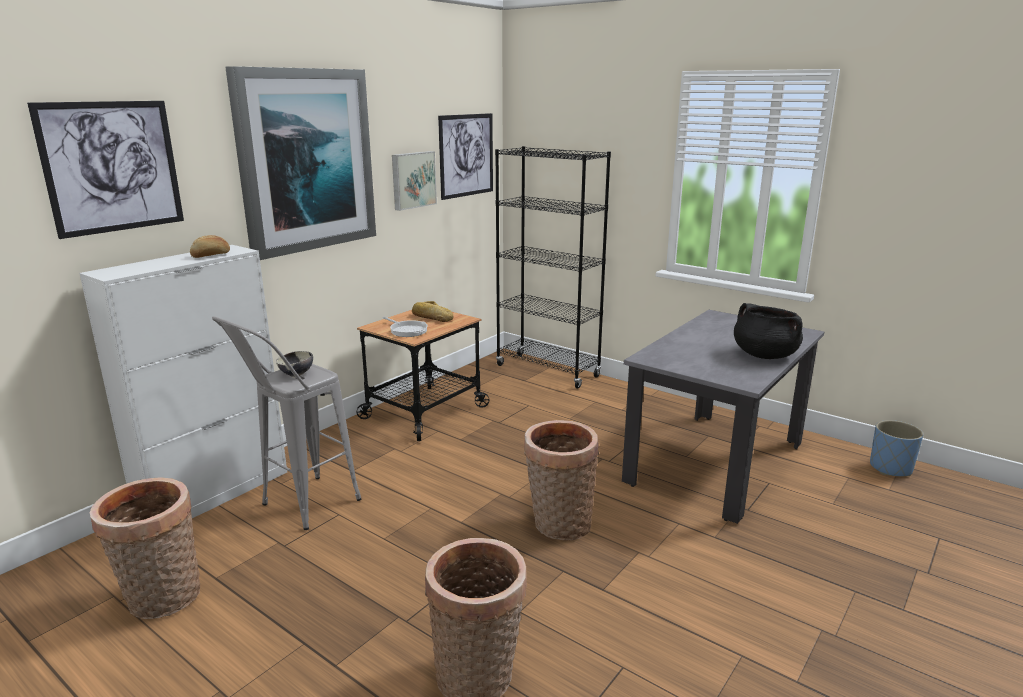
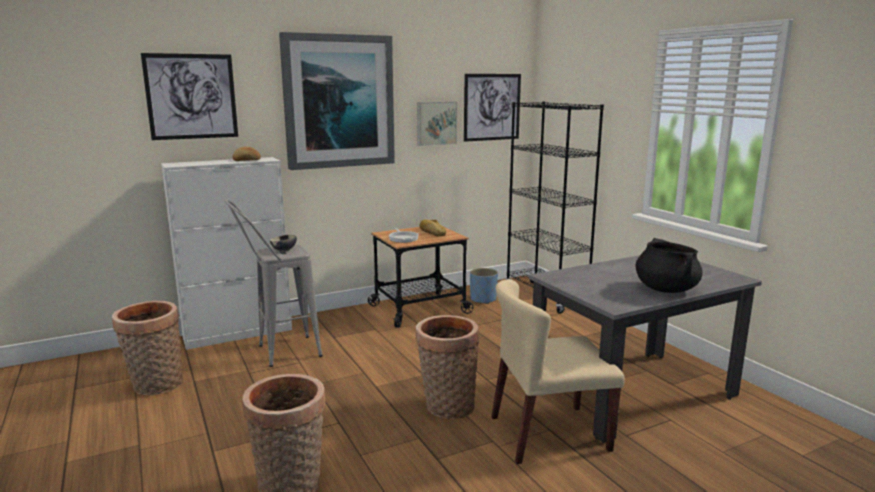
camera: 25 degrees right, 5 degrees down
blue planter [870,420,923,477] -> blue planter moved to [470,268,498,304]
none -> beige chair [491,279,625,464]

